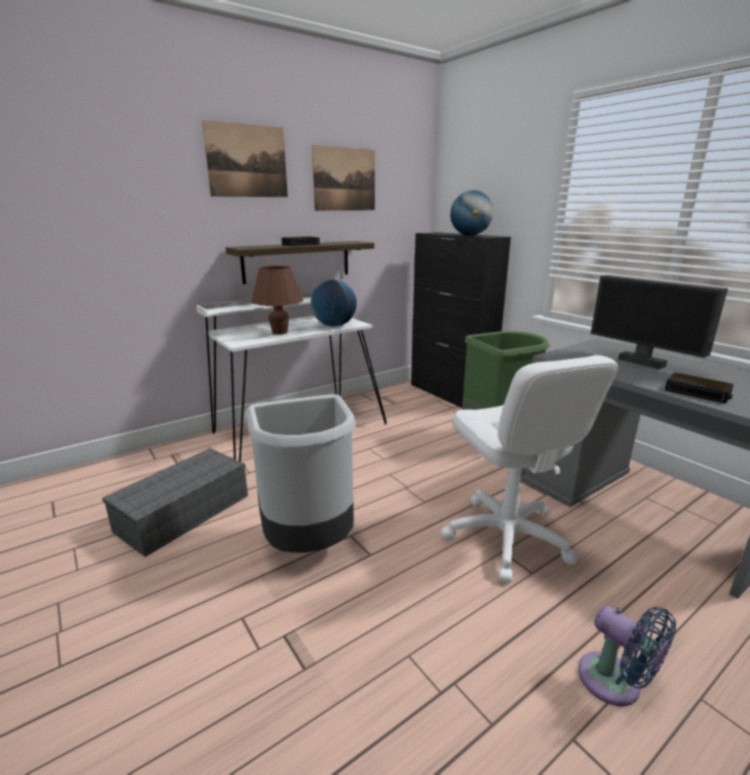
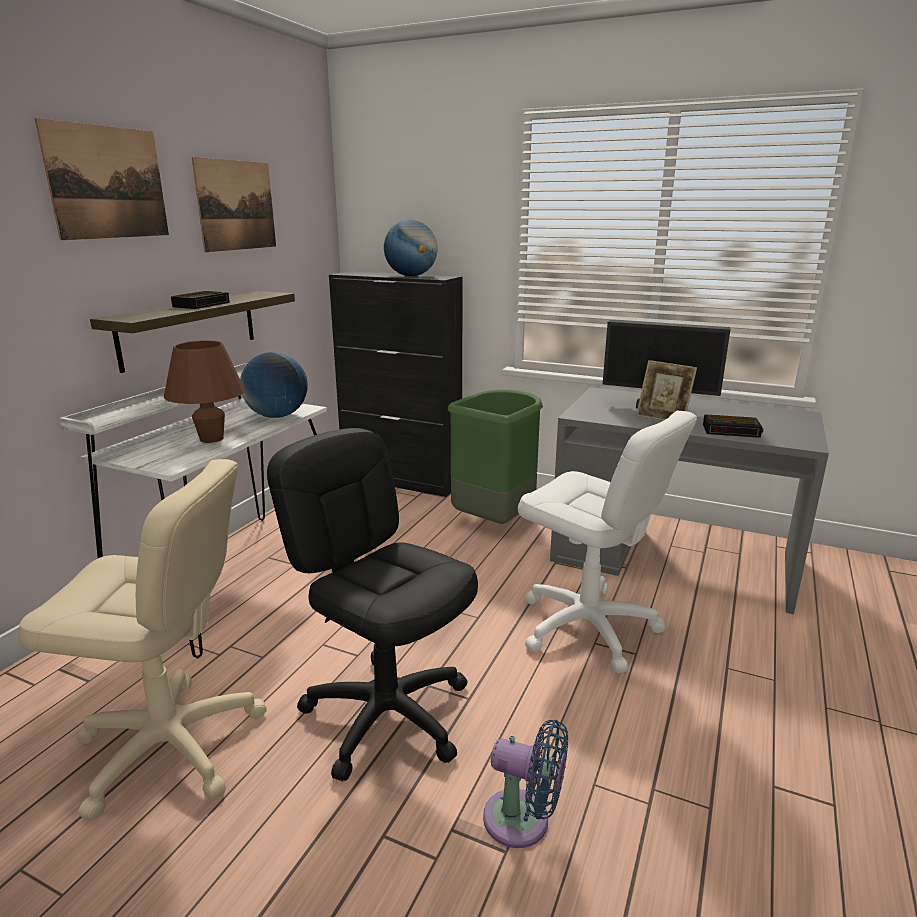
camera: 30 degrees left, 0 degrees up
grey storage box [102,448,248,557] -> beige office chair [18,459,267,821]
grey trash can [246,394,356,553] -> black office chair [267,428,478,781]
blue fan [578,606,676,706] -> blue fan moved to [483,720,568,848]
none -> picture frame [636,360,697,421]

